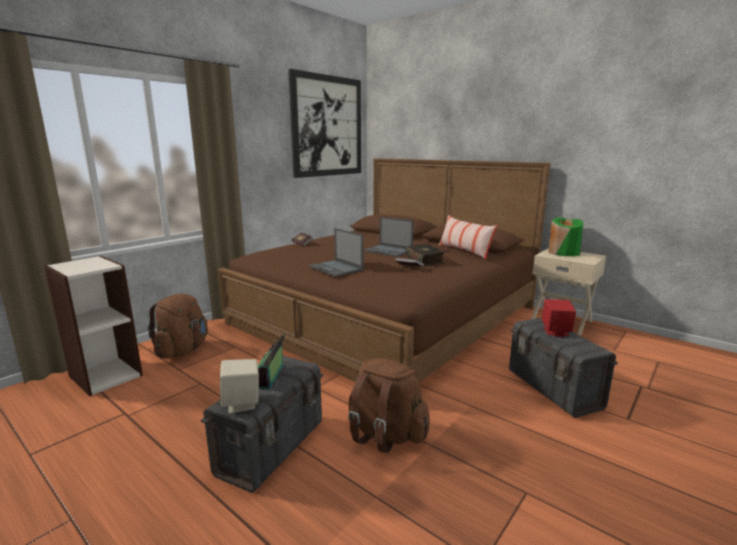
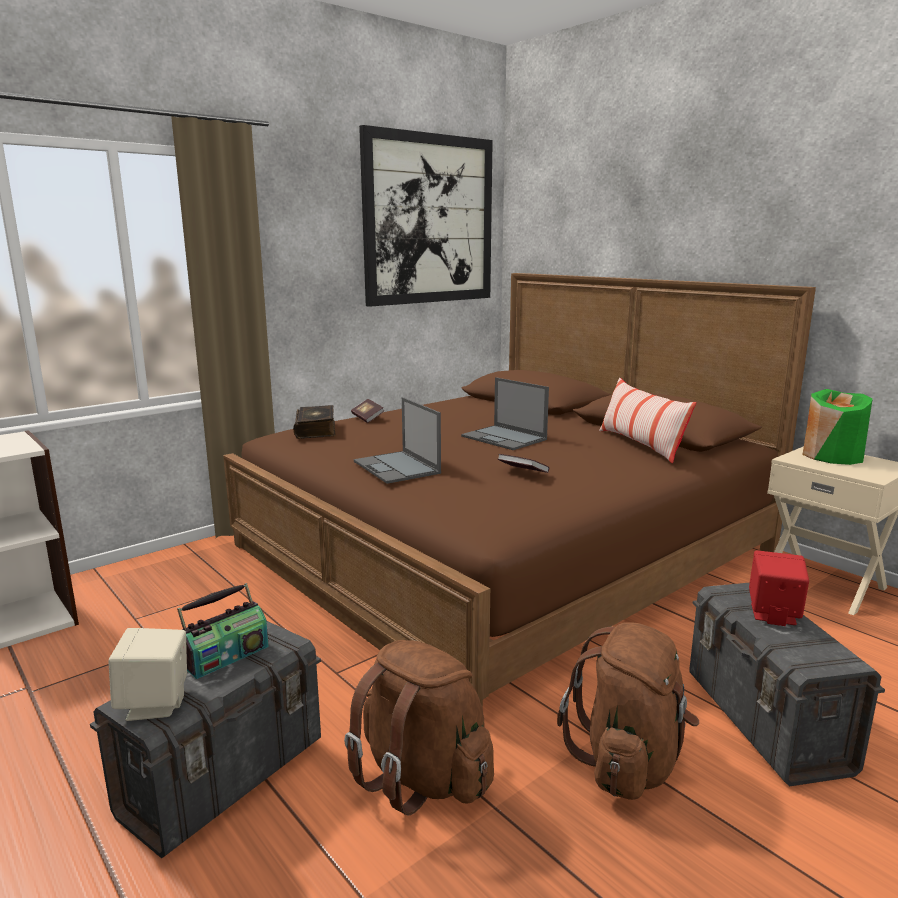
camera: 10 degrees right, 0 degrees up
brown backpack [148,294,208,359] -> brown backpack moved to [557,622,699,800]
radio [258,334,285,389] -> radio turned 150 degrees counterclockwise [177,583,269,679]
book [406,244,445,266] -> book moved to [293,405,336,439]

